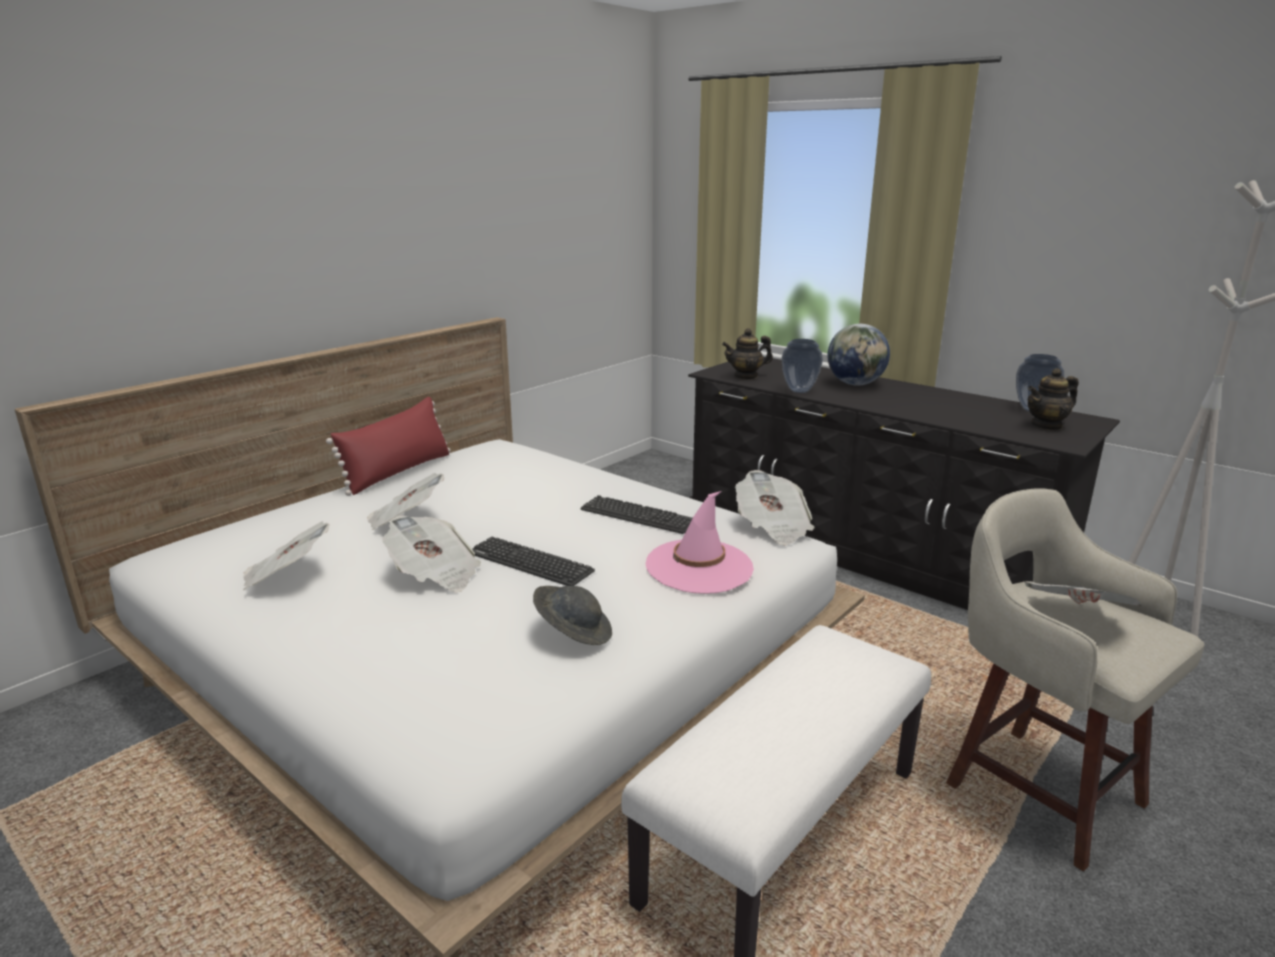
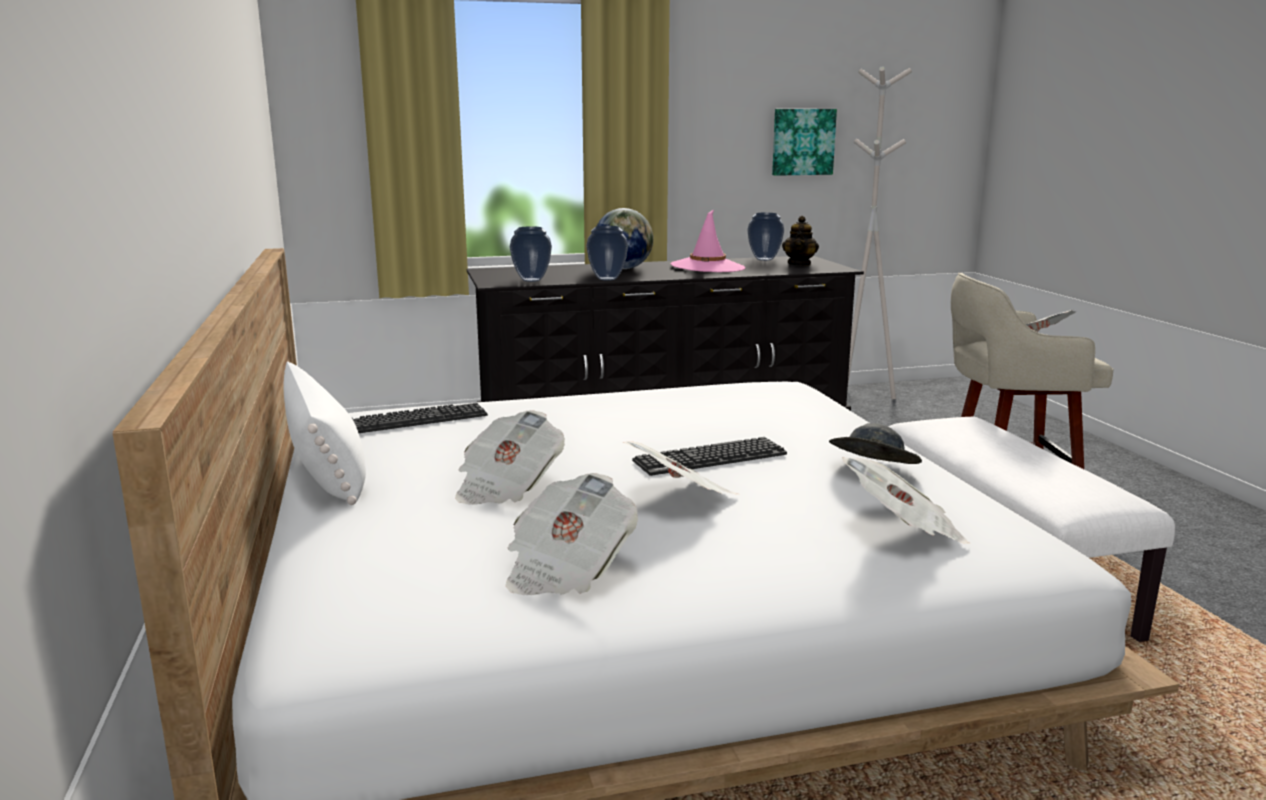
camera: 55 degrees left, 5 degrees down
red pillow [326,397,451,496] -> white pillow [284,361,366,505]
keyboard [580,495,693,534] -> keyboard moved to [351,403,488,433]
pink hat [646,491,754,594] -> pink hat moved to [671,210,745,272]
teapot [722,328,773,380] -> vase [510,226,552,282]
newspaper [735,470,814,546] -> newspaper moved to [842,457,970,544]
none -> picture [772,109,837,176]

